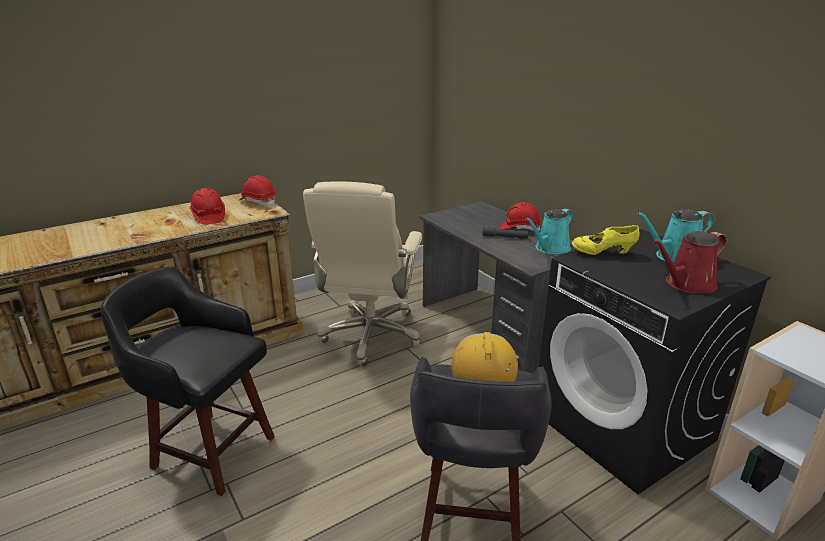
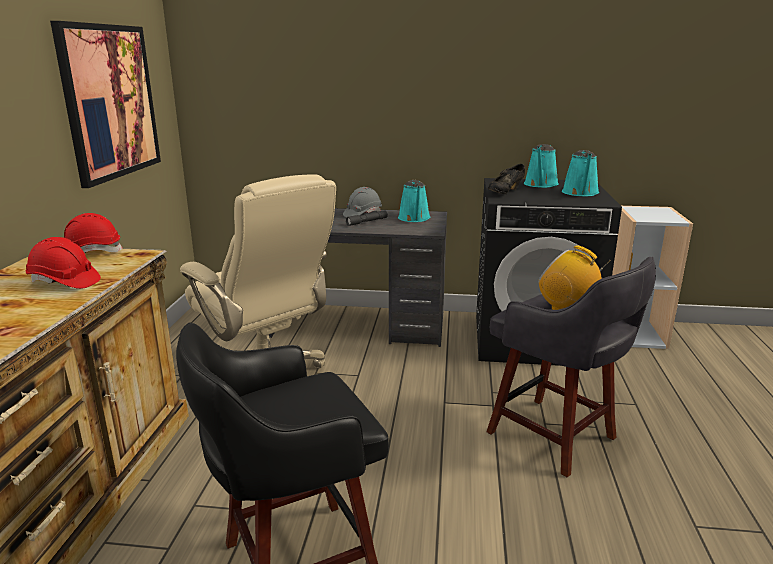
camera: 50 degrees left, 5 degrees down
red hard hat [500,202,541,231] -> grey hard hat [343,187,382,217]
yellow shoe [572,225,639,255] -> black shoe [488,164,525,194]
red watering can [652,231,727,293] -> turquoise watering can [562,150,599,196]
none -> picture [50,21,161,188]

